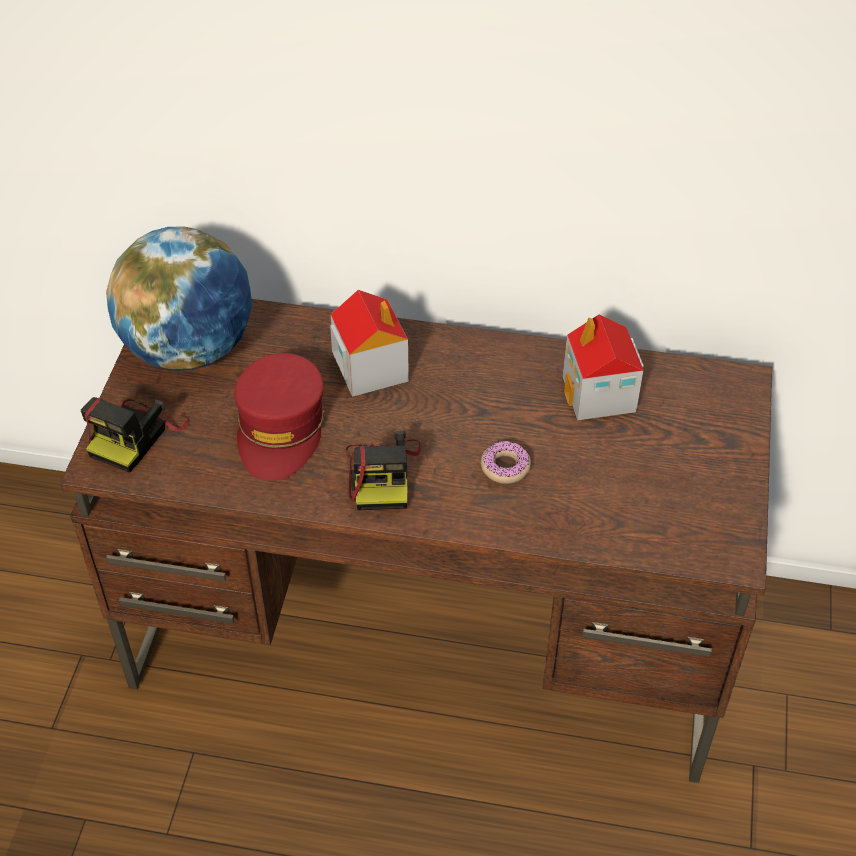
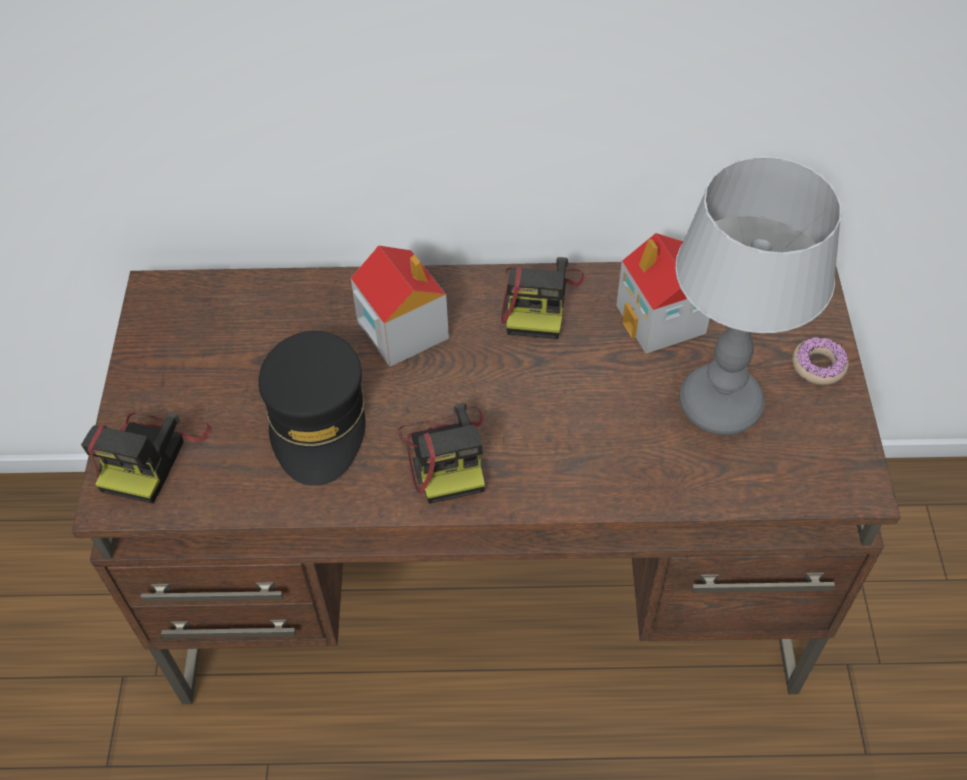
camera: 10 degrees left, 5 degrees up
globe [106,226,252,371] -> none
red cap [234,353,324,481] -> black cap [258,331,366,486]
donut [481,441,531,484] -> donut moved to [792,337,849,385]
none -> camera [501,257,584,339]
none -> table lamp [675,156,841,435]

